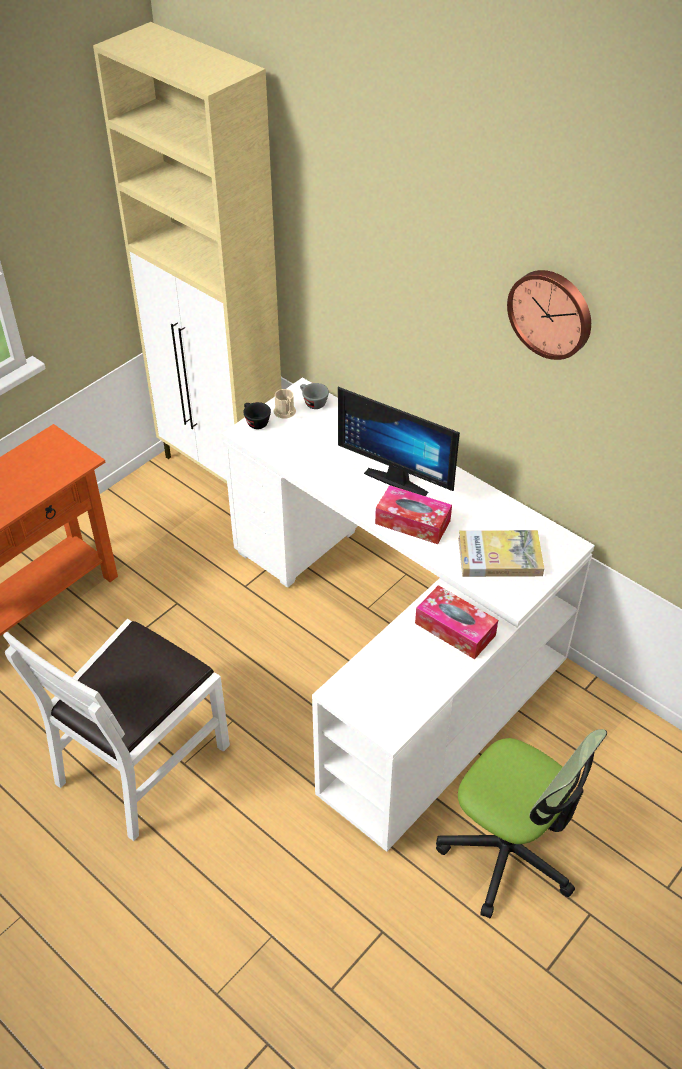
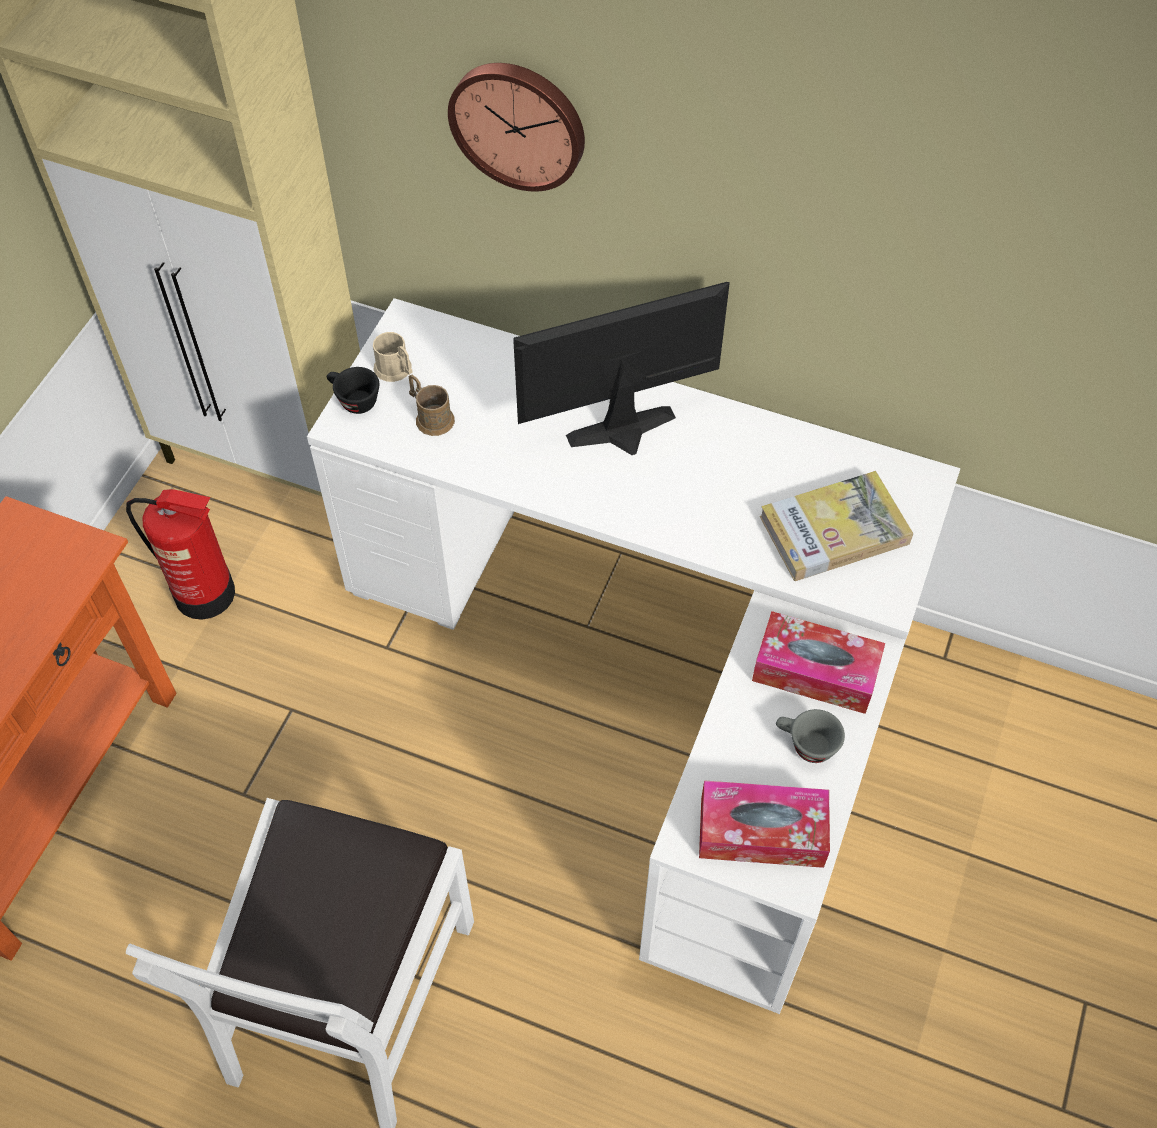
camera: 20 degrees left, 10 degrees up
grey cup [300,383,329,409] -> grey cup moved to [776,709,845,763]
monitor [338,387,460,496] -> monitor turned 150 degrees clockwise [513,282,730,455]
tissue box [375,485,452,544] -> tissue box moved to [699,780,830,868]
office chair [436,729,607,918] -> none
wall clock [507,270,591,360] -> wall clock moved to [448,63,585,192]
none -> fire extinguisher [126,487,235,620]
none -> brown mug [408,375,455,436]

